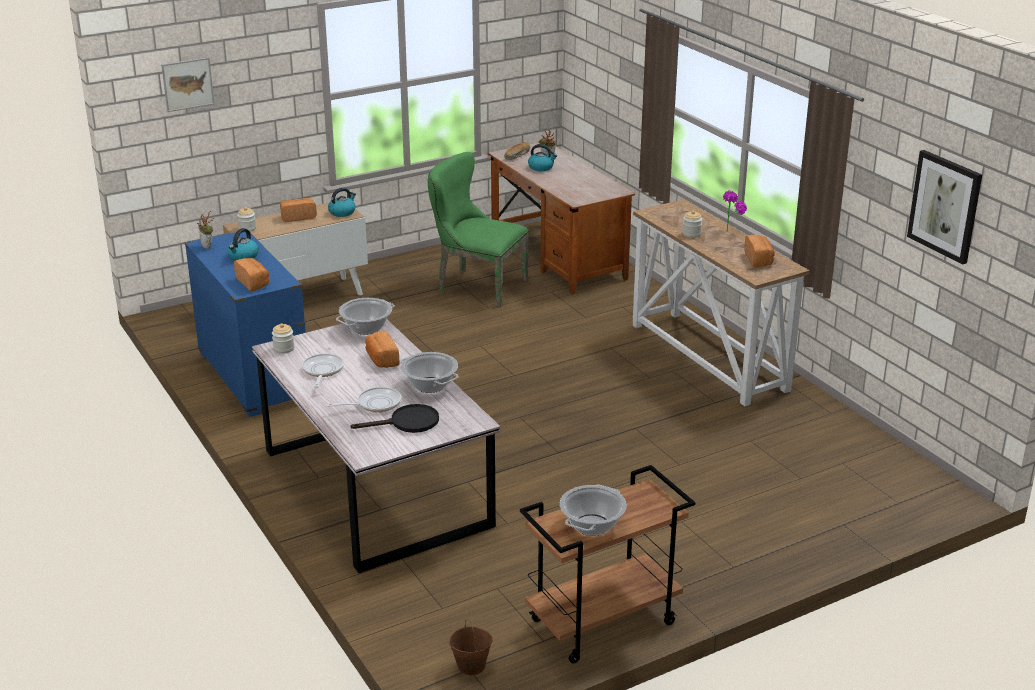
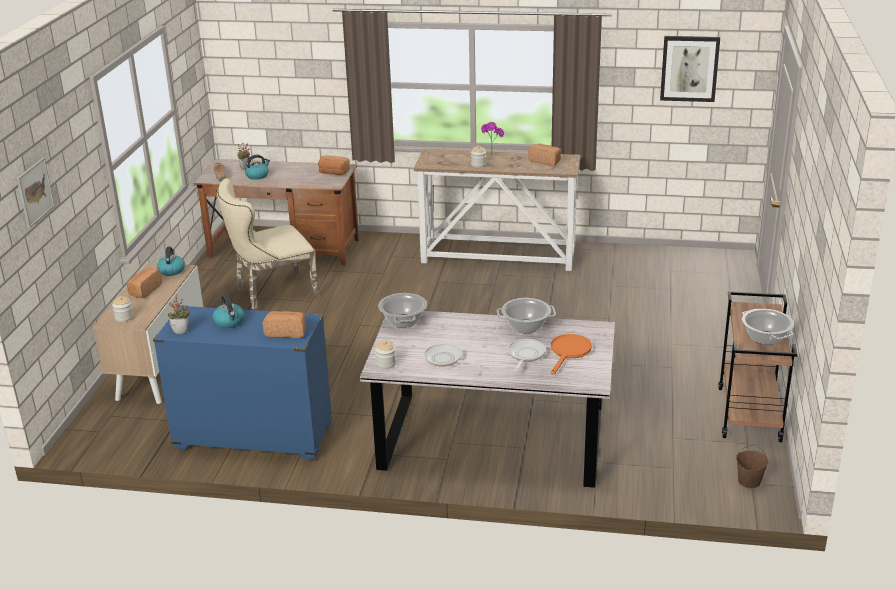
camera: 50 degrees left, 0 degrees up
black frying pan [350,404,439,433] -> orange frying pan [551,334,592,375]
bread [365,331,399,368] -> bread moved to [318,155,350,175]
green chair [428,152,529,308] -> beige chair [217,178,319,310]

